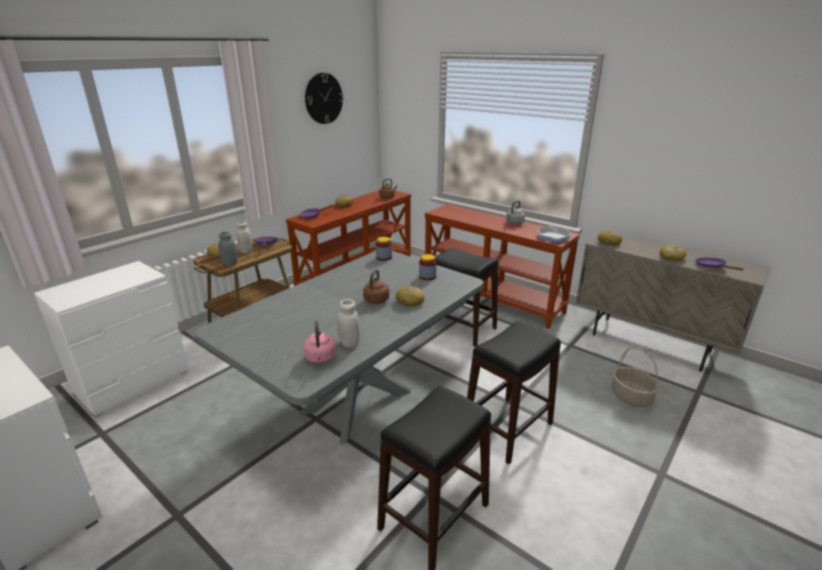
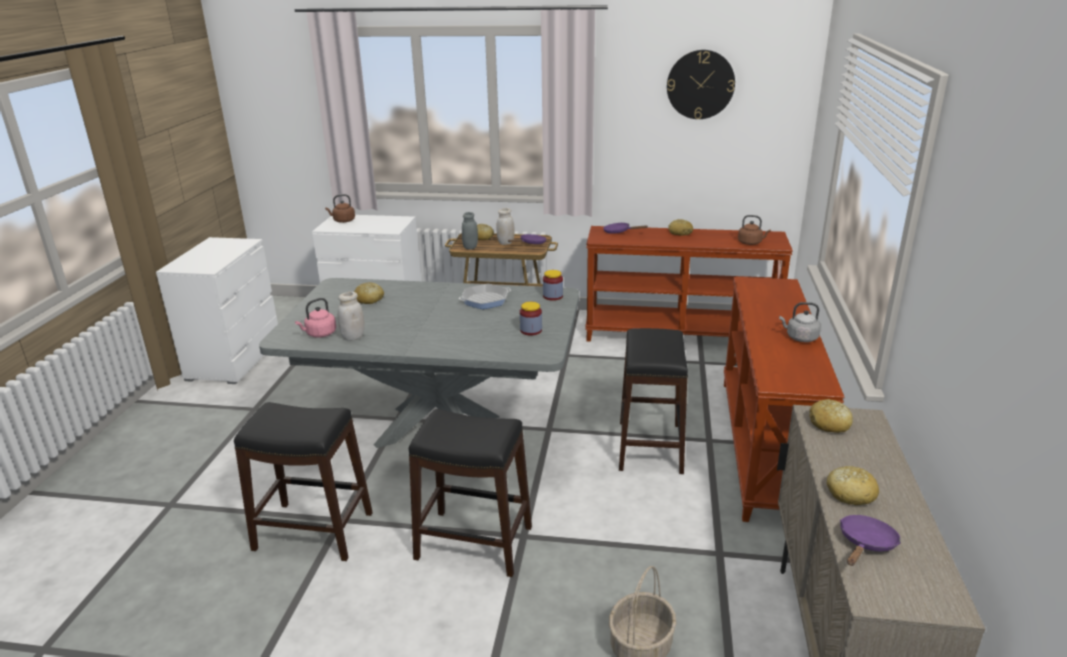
camera: 60 degrees right, 0 degrees up
brown kettle [363,269,389,304] -> brown kettle moved to [325,194,355,223]
bread [395,286,425,307] -> bread moved to [354,282,384,304]
frying pan [537,226,571,243] -> frying pan moved to [459,284,511,309]

